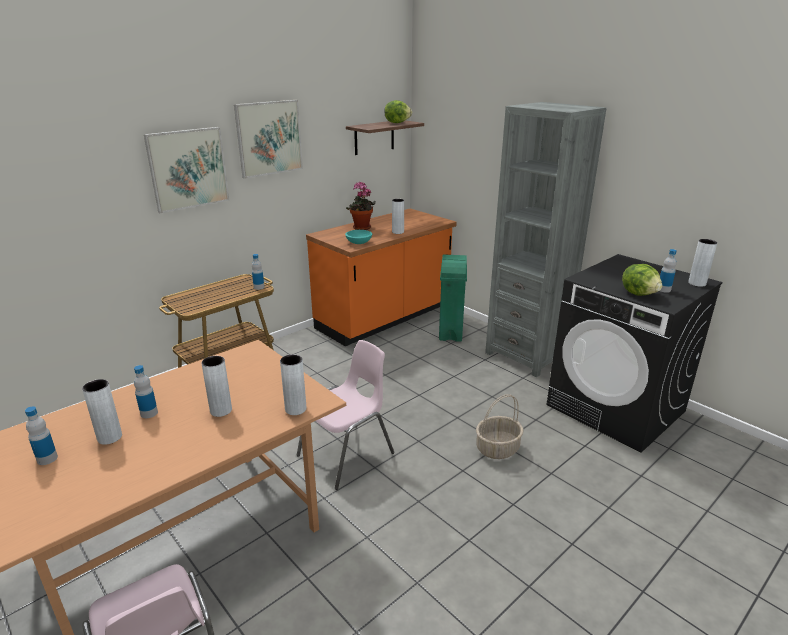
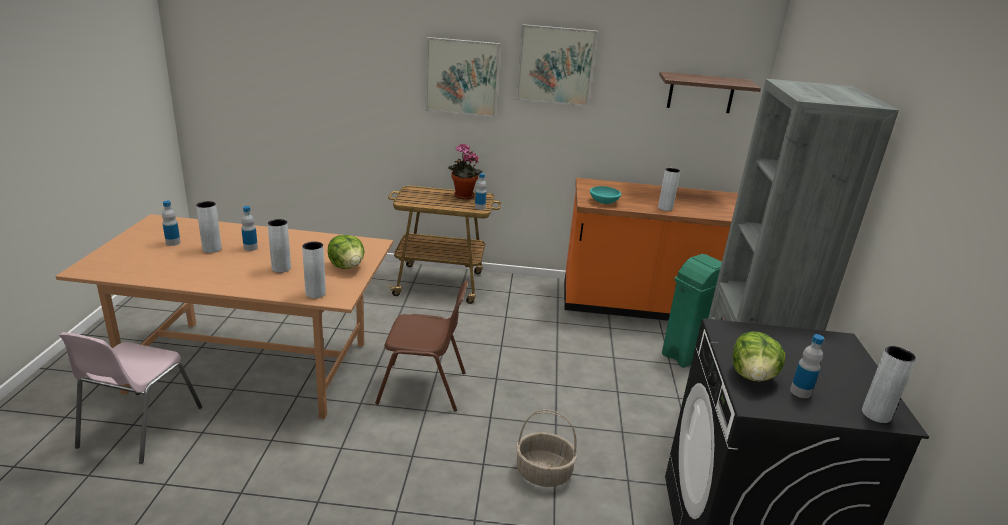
camera: 45 degrees right, 0 degrees up
pink chair [297,340,395,490] -> brown chair [375,281,468,411]
potted plant [346,182,376,230] -> potted plant moved to [448,143,482,200]
lettuce [384,100,412,123] -> lettuce moved to [328,235,365,269]

